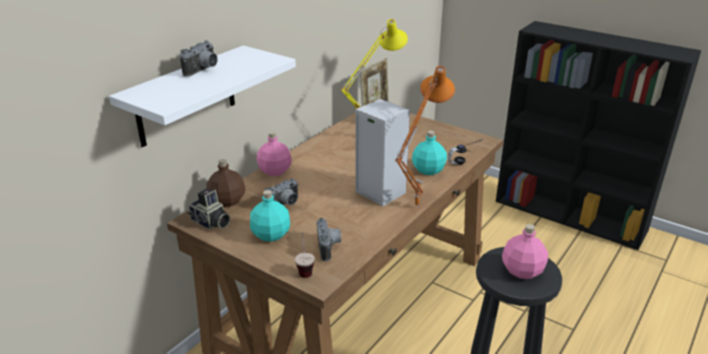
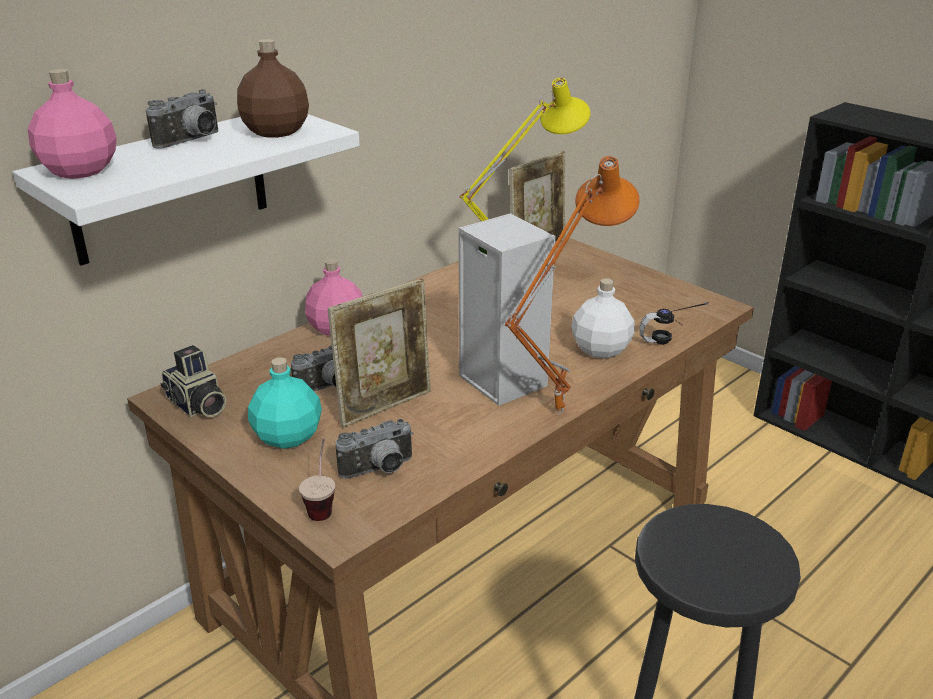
camera: 10 degrees right, 0 degrees up
brown bottle [207,159,245,207] -> brown bottle moved to [237,39,309,138]
camera [317,218,341,261] -> camera turned 60 degrees clockwise [336,419,414,479]
turquoise bottle [412,131,447,175] -> white bottle [571,278,635,359]
pink bottle [502,224,548,279] -> pink bottle moved to [28,69,117,179]
none -> picture frame [328,279,431,428]

